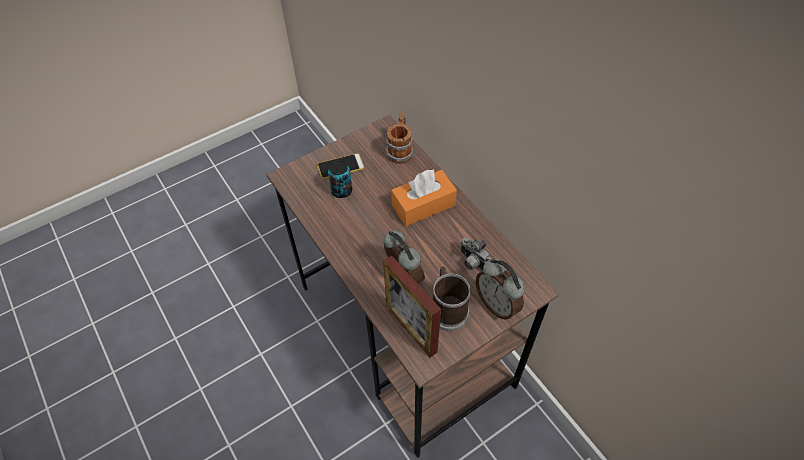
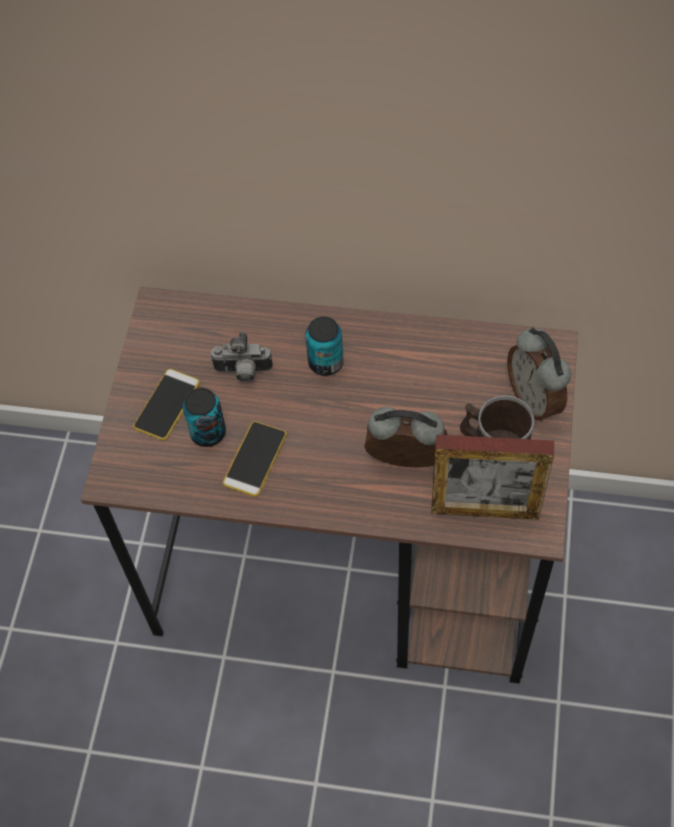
camera: 45 degrees left, 5 degrees up
mug [386,113,413,164] -> none
orange tissue box [391,169,457,226] -> can [305,317,344,376]
camera [460,237,492,271] -> camera moved to [211,332,273,382]
alarm clock [476,259,525,320] -> alarm clock turned 60 degrees clockwise [507,327,571,422]
none -> phone [223,421,287,497]

